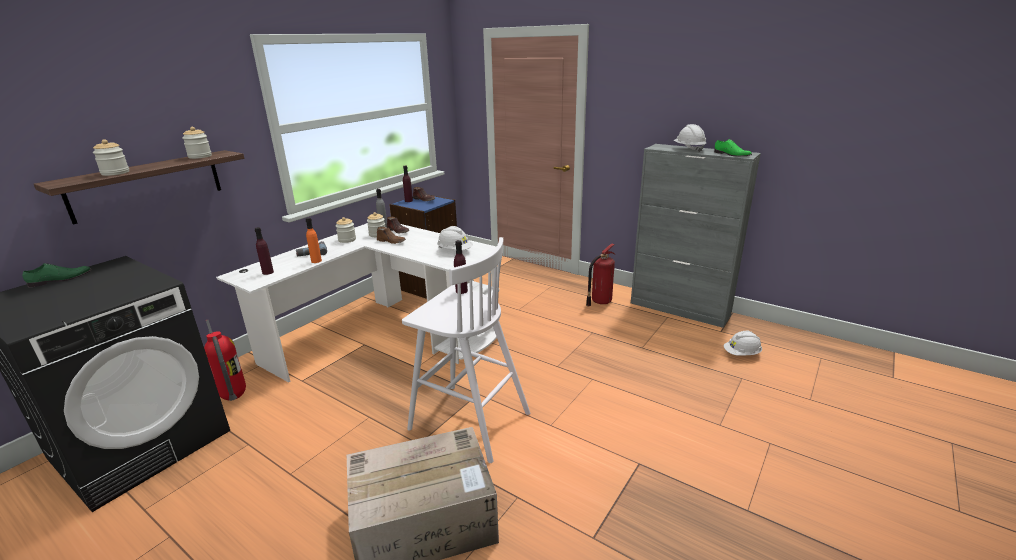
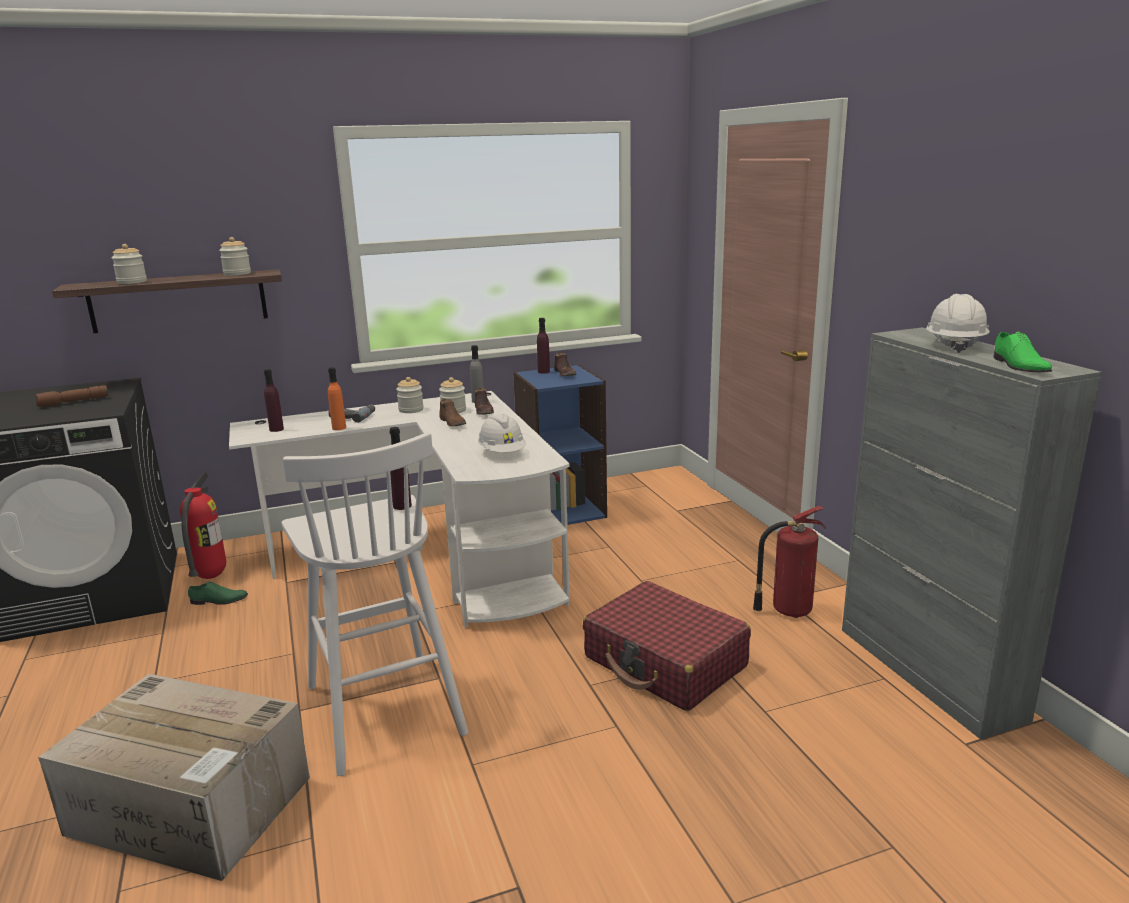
camera: 35 degrees right, 5 degrees down
green shoe [22,263,91,287] -> green shoe moved to [188,581,248,605]
white hard hat [724,331,762,355] -> none
none -> brown flashlight [36,385,109,407]
none -> red suitcase [583,581,751,711]

